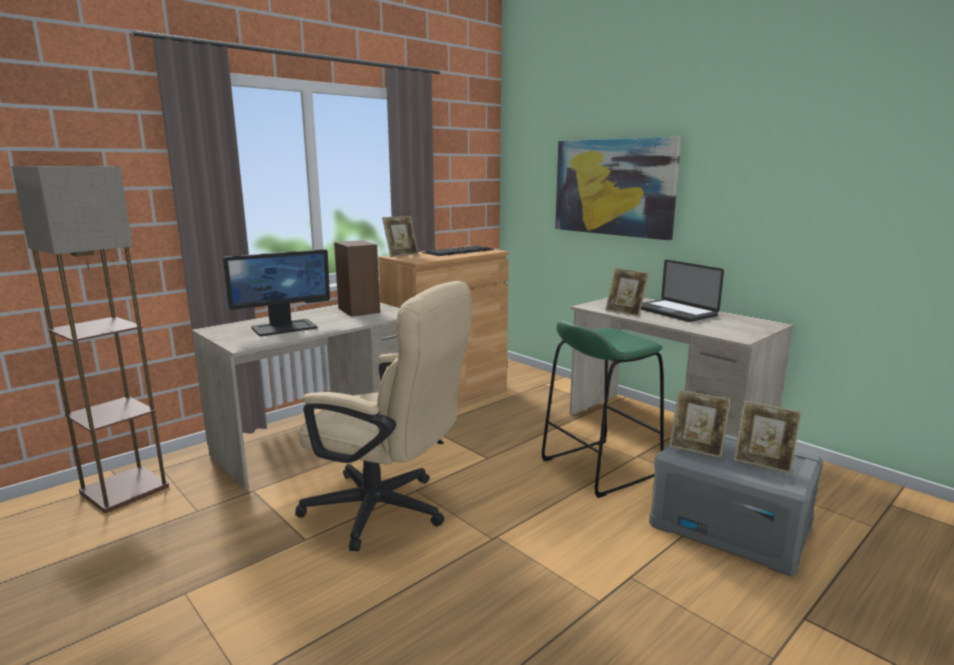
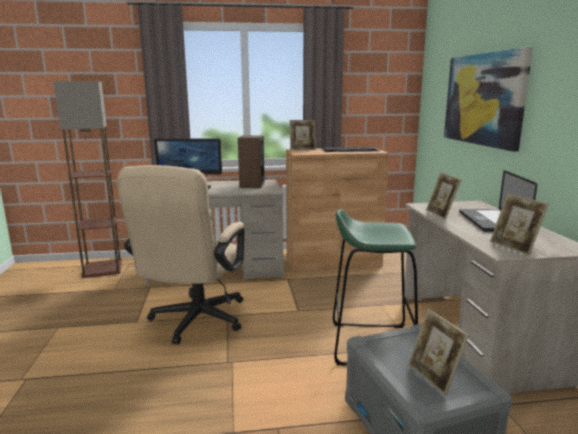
camera: 35 degrees right, 0 degrees up
beige office chair [295,281,472,551] -> beige office chair turned 45 degrees clockwise [117,165,245,344]
picture frame [669,390,731,458] -> picture frame moved to [490,194,549,256]

